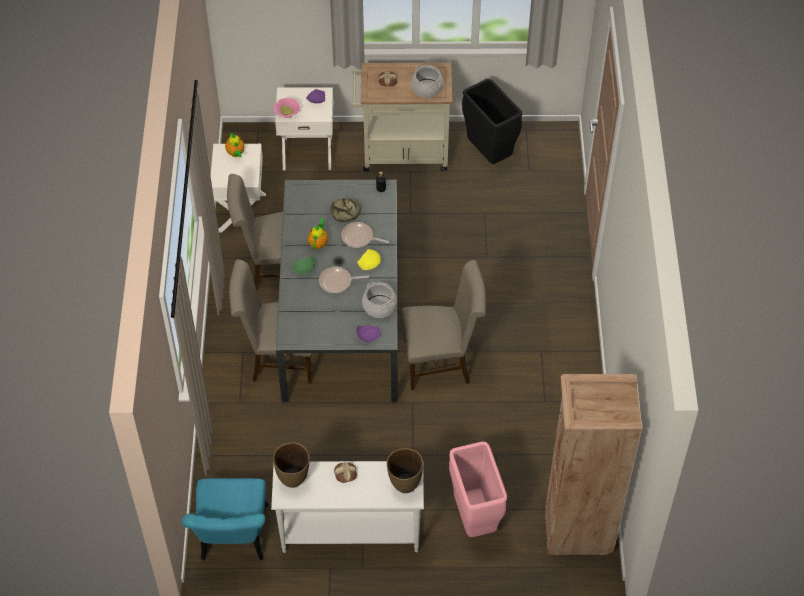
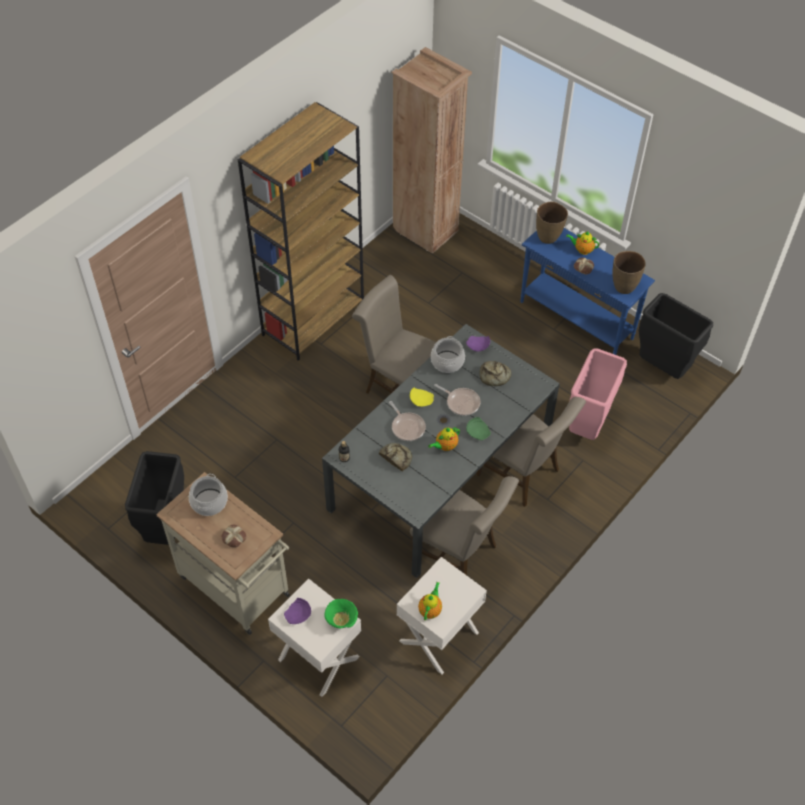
camera: 140 degrees left, 0 degrees up
turquoise chair [182,478,269,561] -> black trash can [639,293,713,379]
white console table [271,461,424,553] -> blue console table [520,228,655,355]
pink bowl [273,98,300,118] -> green bowl [324,599,358,629]
pink trash can [449,441,507,537] -> pink trash can moved to [569,348,627,440]
none -> brown bookcase [238,102,364,361]
none -> bread [480,361,511,386]
none -> teapot [566,231,599,255]

